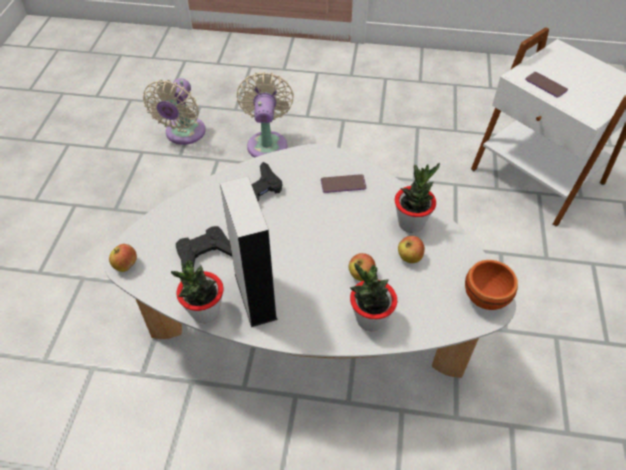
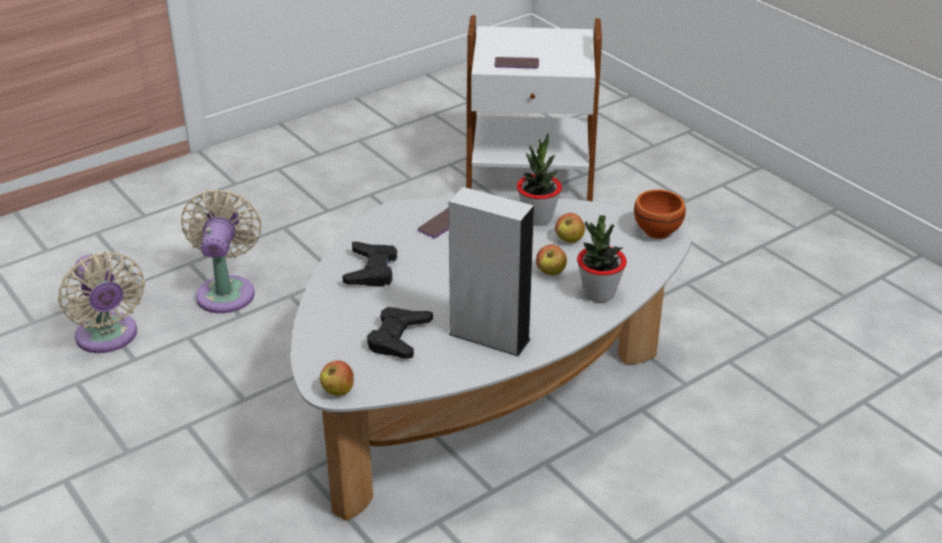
camera: 45 degrees left, 15 degrees down
potted plant [171,260,223,323] -> none
beige fan [237,72,294,158] -> beige fan turned 45 degrees clockwise [181,189,261,313]

